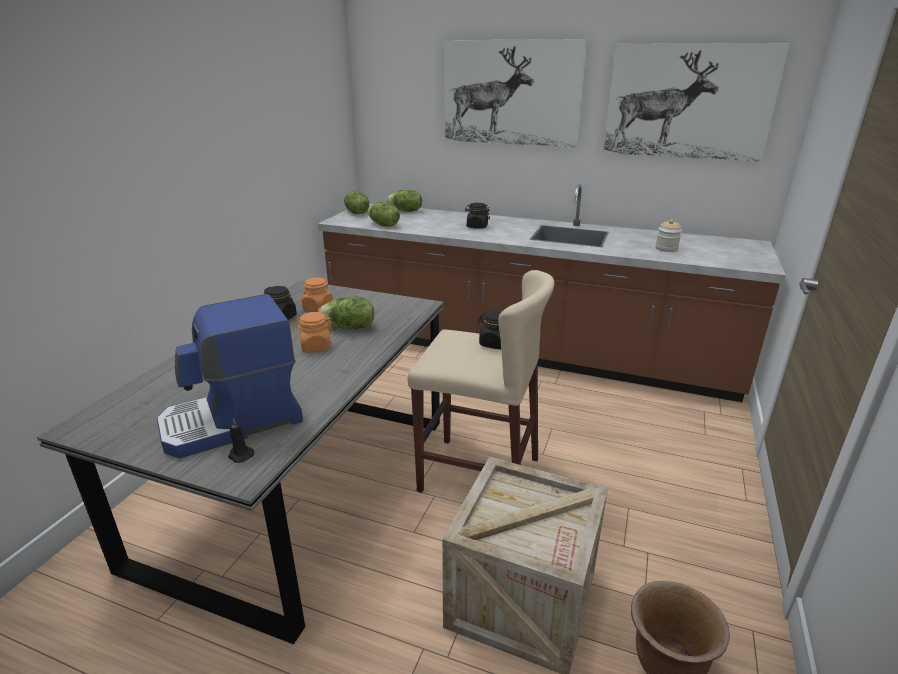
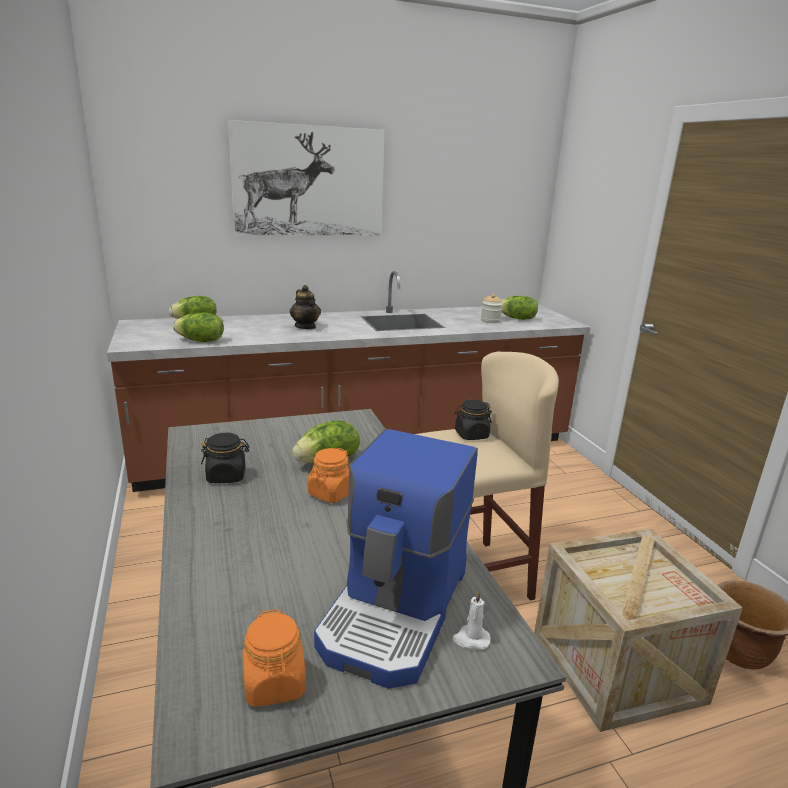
camera: 40 degrees left, 5 degrees down
black candle [228,418,254,463] -> white candle [452,590,491,649]
orange jar [301,277,333,312] -> orange jar moved to [243,609,306,707]
lettuce [344,191,370,214] -> lettuce moved to [501,296,538,320]
black jar [465,203,490,229] -> teapot [290,285,321,329]
picture [603,43,790,162] -> none

